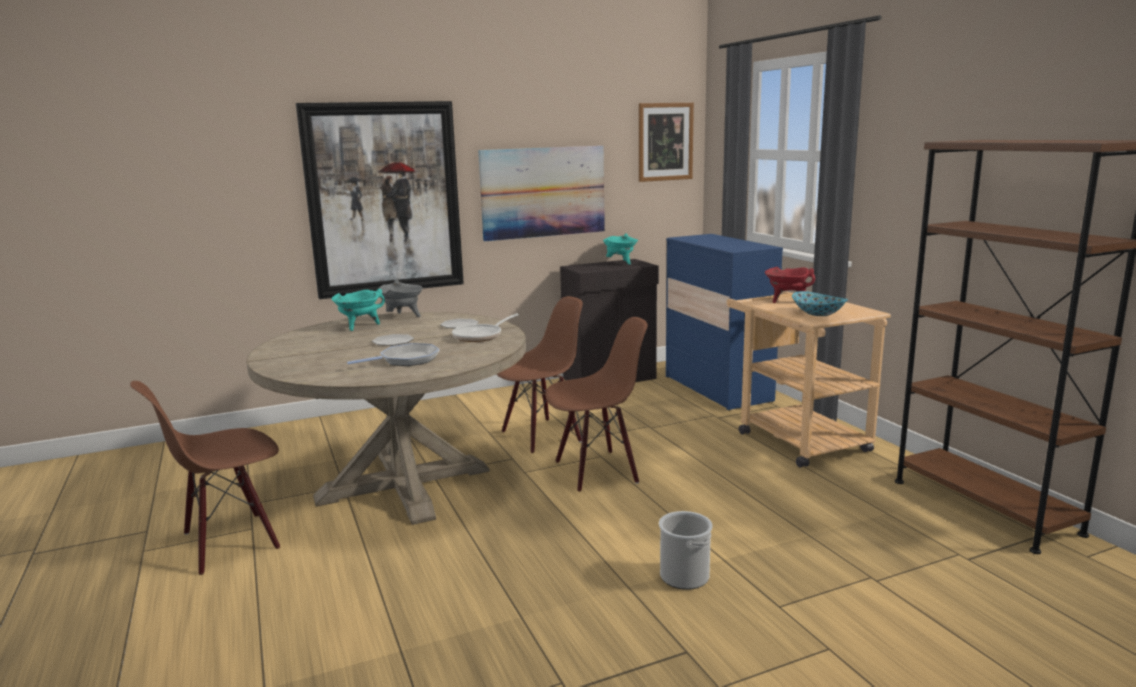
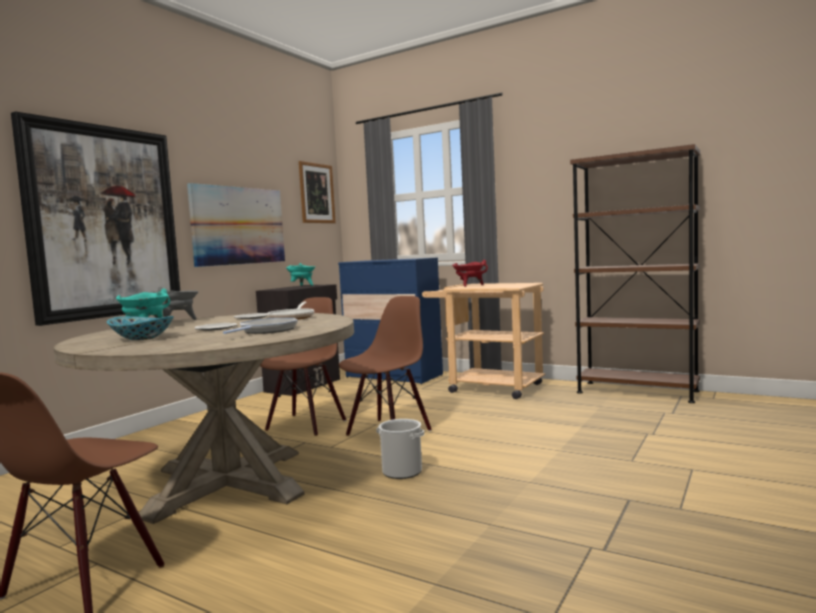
camera: 35 degrees left, 10 degrees down
bucket [659,511,713,590] -> bucket moved to [376,419,424,479]
bowl [792,291,848,316] -> bowl moved to [107,316,174,340]

